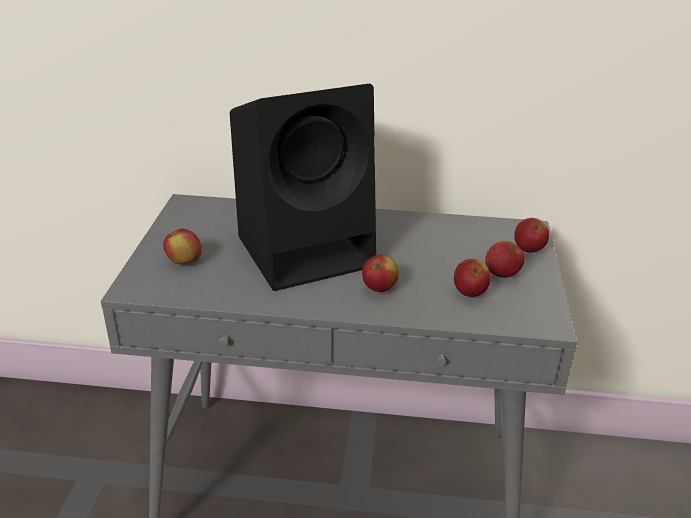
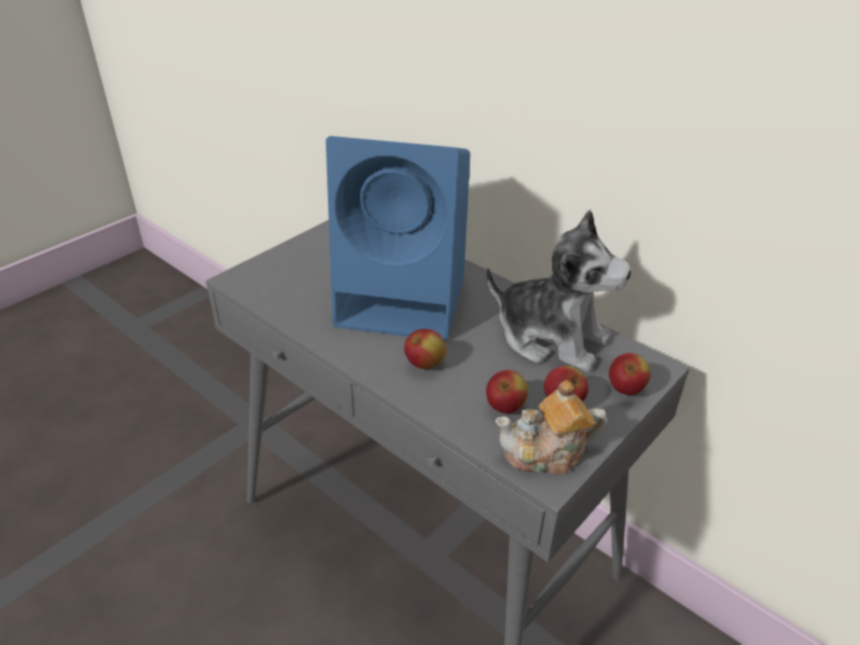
camera: 35 degrees right, 5 degrees up
apple [163,229,202,264] -> none
black speaker [230,84,376,291] -> blue speaker [326,136,470,341]
none -> plush toy [486,210,631,372]
none -> teapot [495,380,607,475]

